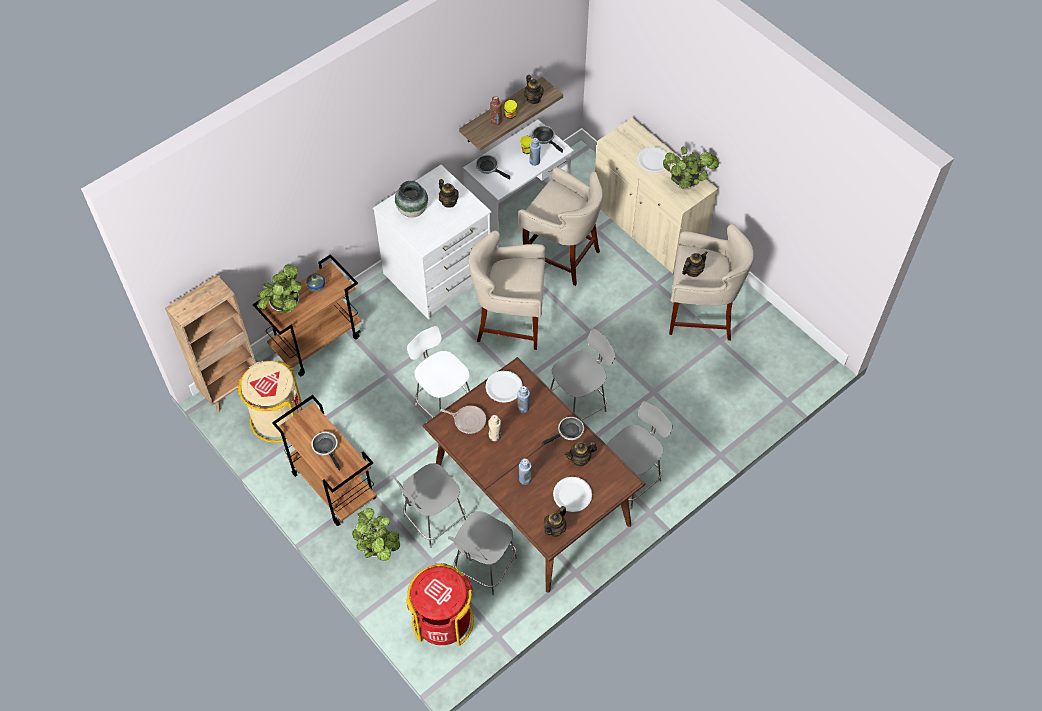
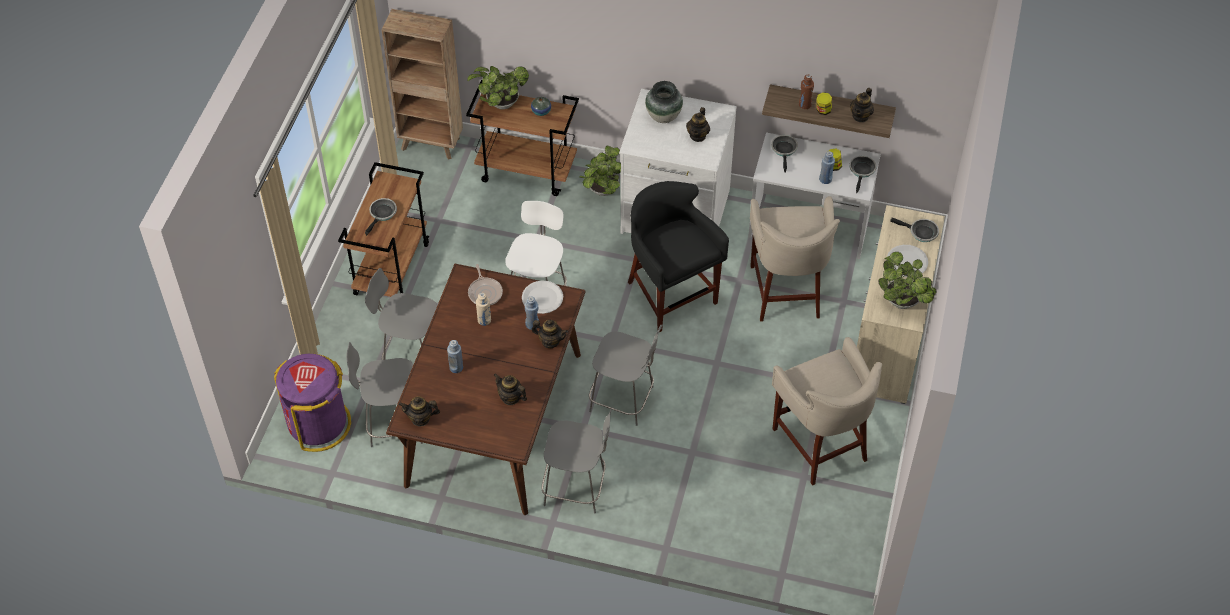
camera: 55 degrees right, 5 degrees down
beige trash can [237,360,302,443] -> none
potted plant [352,508,400,561] -> potted plant moved to [579,146,621,196]
red trash can [406,563,474,646] -> purple trash can [274,354,351,452]
beige stool [469,231,545,350] -> black stool [628,181,729,333]
frying pan [542,417,584,445] -> frying pan moved to [890,218,939,242]
white plate [553,477,592,512] -> none
teapot [682,251,708,277] -> teapot moved to [531,320,568,348]

